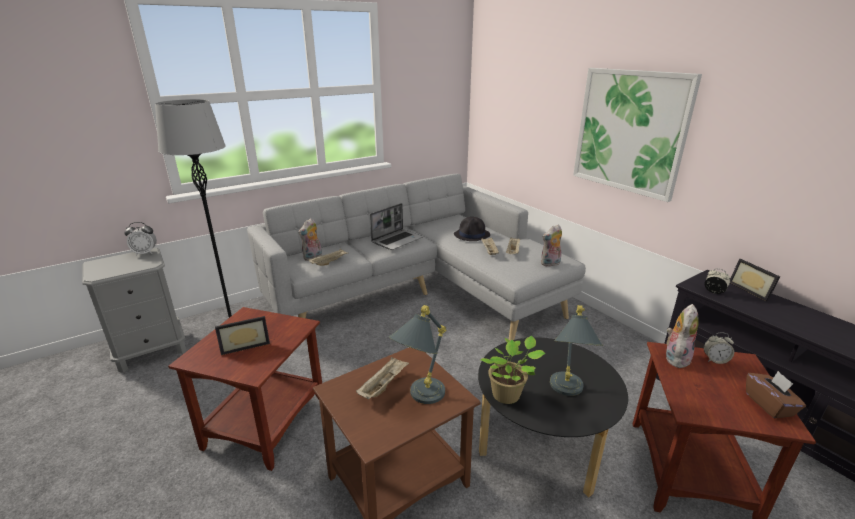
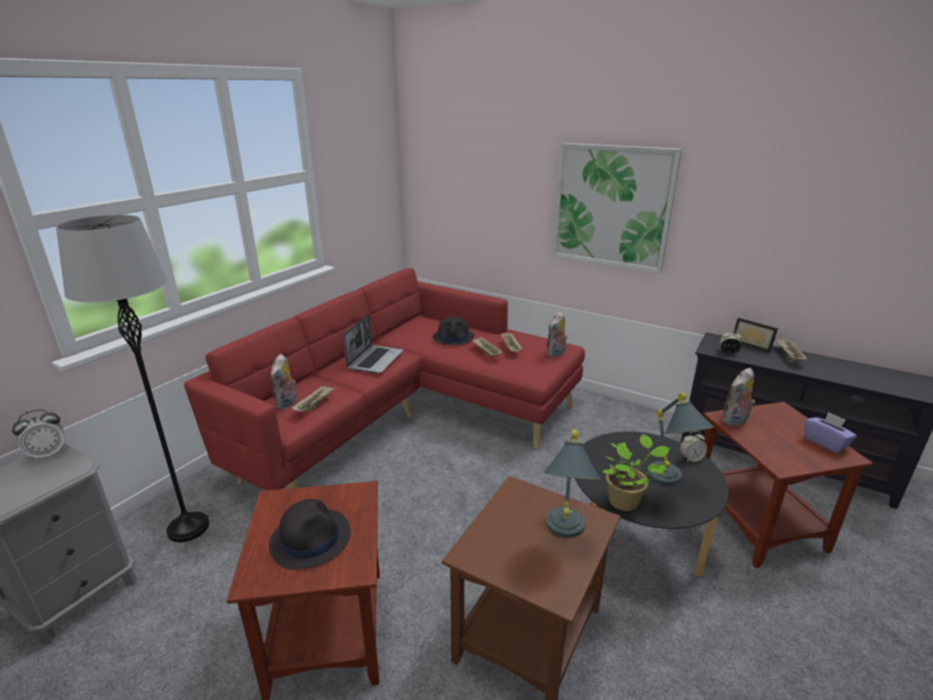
camera: 25 degrees left, 0 degrees up
picture frame [215,316,270,355] -> black hat [269,499,351,570]
grey sofa [247,174,586,341] -> red sofa [184,268,585,491]
beige tray [356,357,409,400] -> beige tray moved to [776,338,808,361]
plush toy [666,304,699,368] -> plush toy turned 135 degrees counterclockwise [720,368,755,427]
alarm clock [704,332,734,364] -> alarm clock moved to [680,431,707,462]
brown tissue box [746,371,806,419] -> purple tissue box [805,412,857,453]

